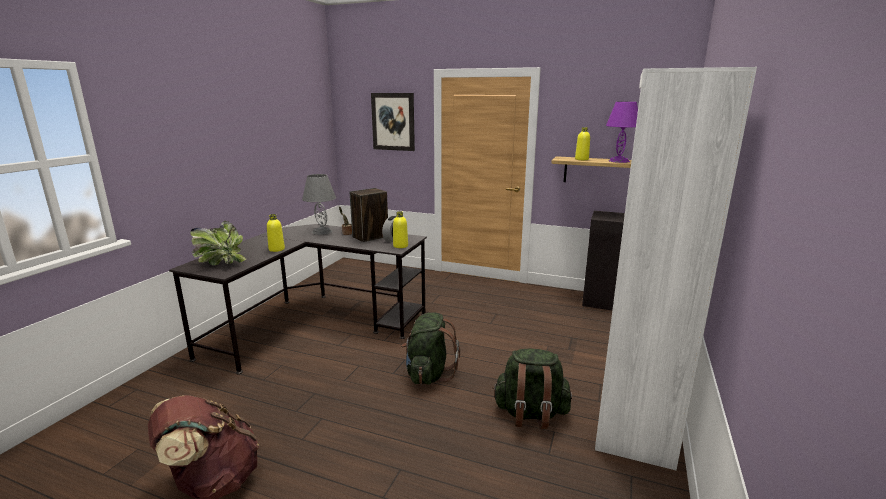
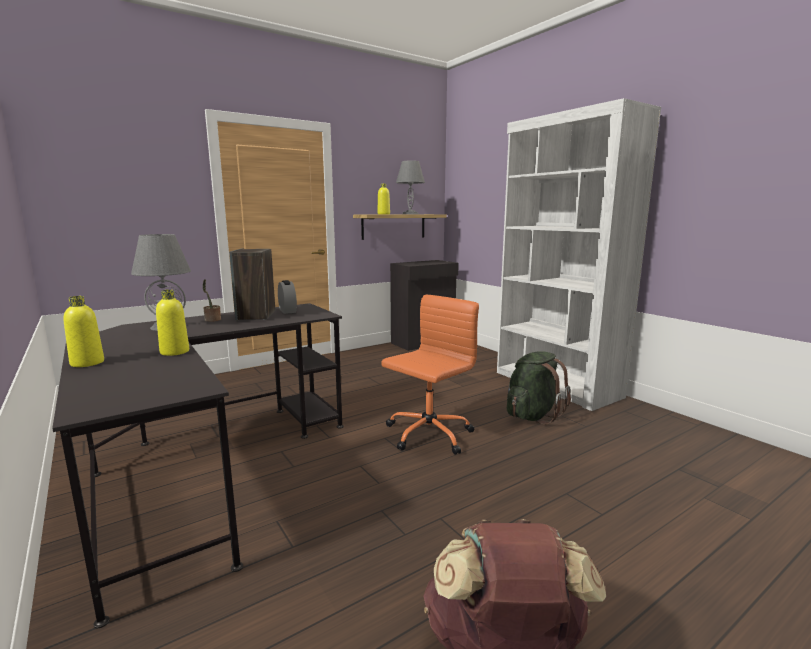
camera: 55 degrees left, 5 degrees down
potted plant [190,221,246,265] -> none
picture [371,93,415,151] -> none
yellow bottle [393,211,408,248] -> yellow bottle moved to [63,296,104,367]
green backpack [401,312,460,385] -> orange office chair [381,295,479,455]
purple table lamp [606,102,638,163] -> grey table lamp [396,160,425,214]

